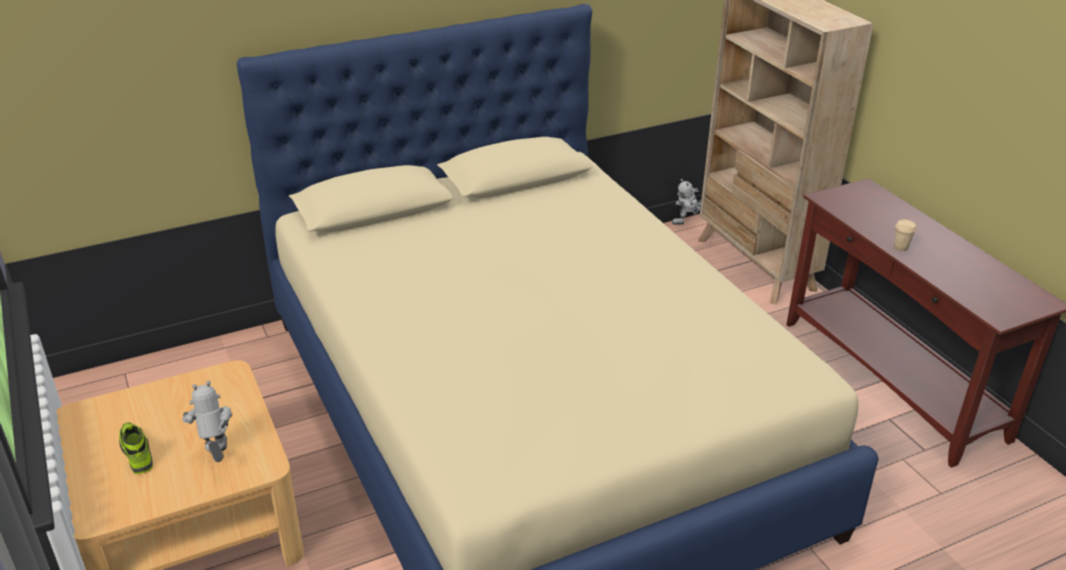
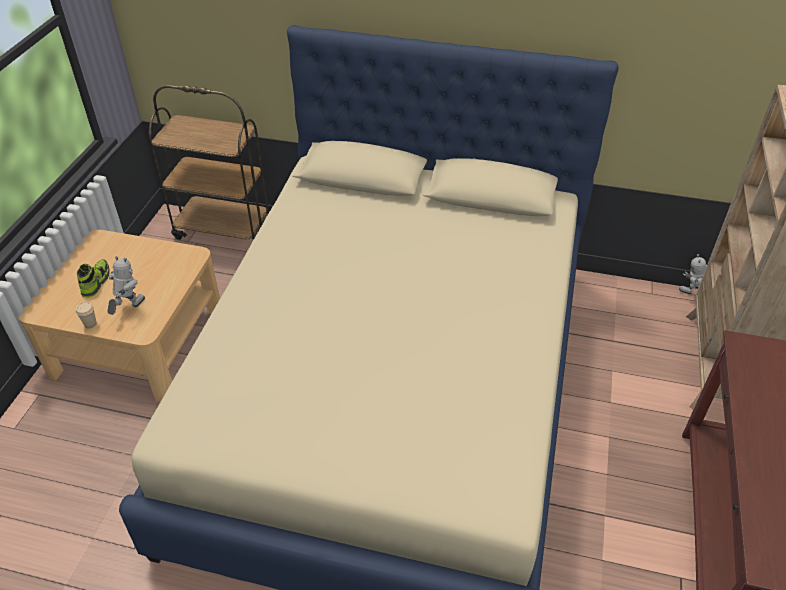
camera: 40 degrees right, 10 degrees up
beige cup [894,219,916,251] -> beige cup moved to [76,302,97,329]
none -> brown cart [149,85,269,240]

